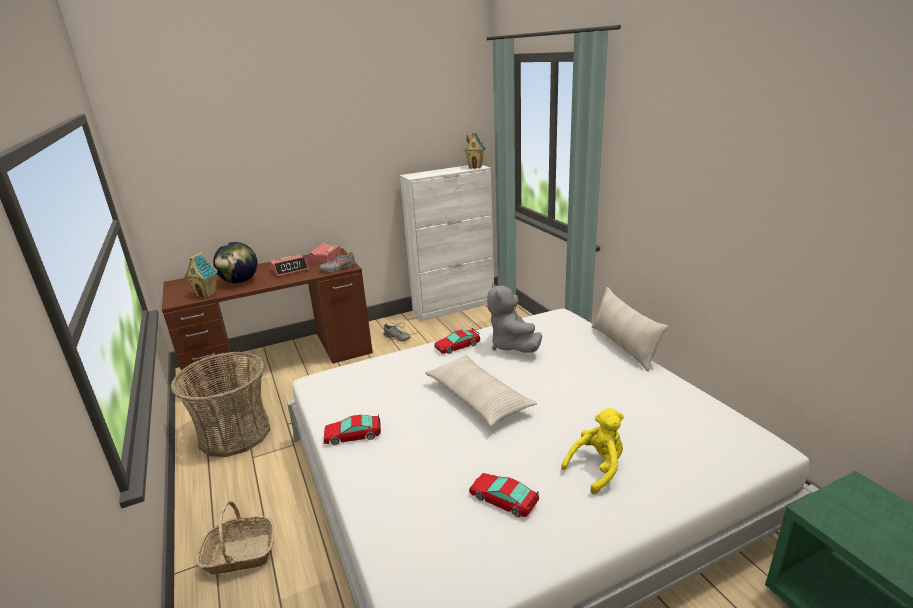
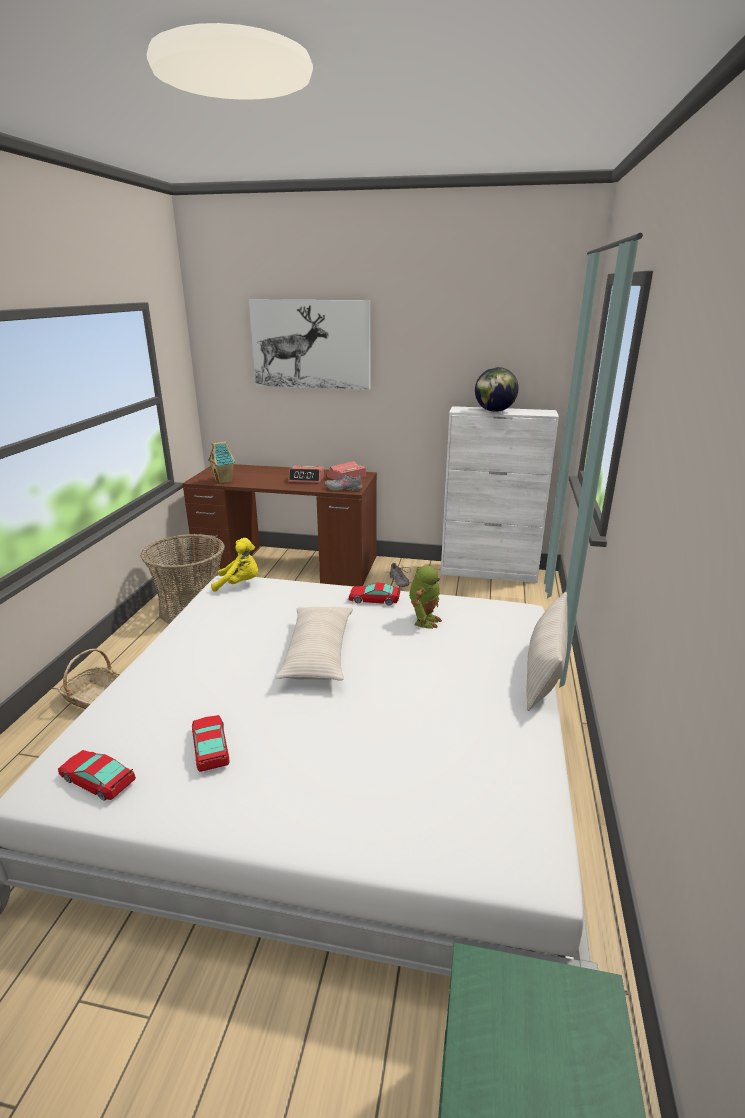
camera: 35 degrees right, 0 degrees up
globe [213,242,258,283] -> globe moved to [475,367,519,412]
toy car [324,414,381,445] -> toy car moved to [58,750,136,801]
toy house [464,131,486,169] -> none
grey plush toy [487,283,542,353] -> toy robot [409,565,442,629]
yellow plush toy [561,408,624,494] -> yellow plush toy moved to [211,538,258,592]
none -> picture [249,300,370,390]

